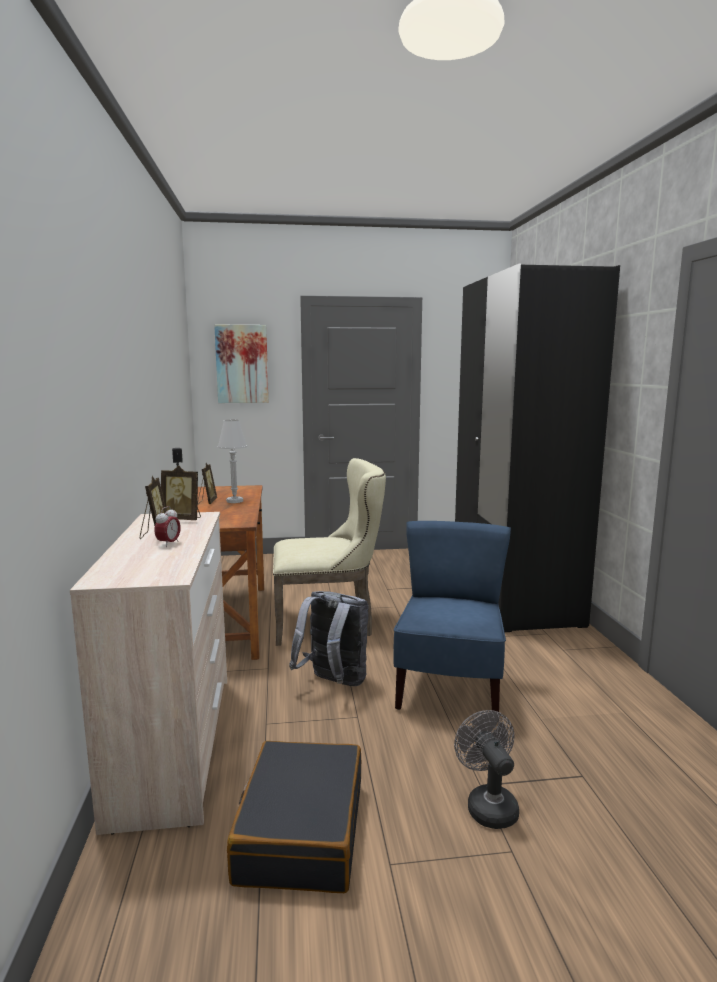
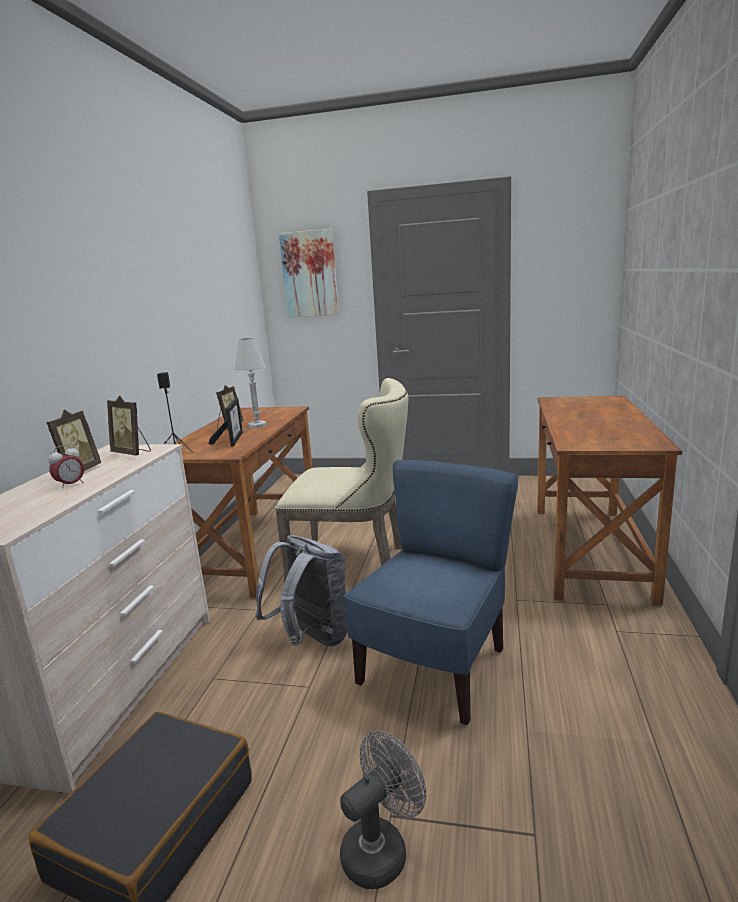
camera: 20 degrees right, 5 degrees up
grey fan [454,710,519,829] -> grey fan turned 45 degrees clockwise [340,731,426,889]
black wardrobe [455,263,620,632] -> brown desk [537,396,682,606]
none -> picture frame [208,398,243,446]

